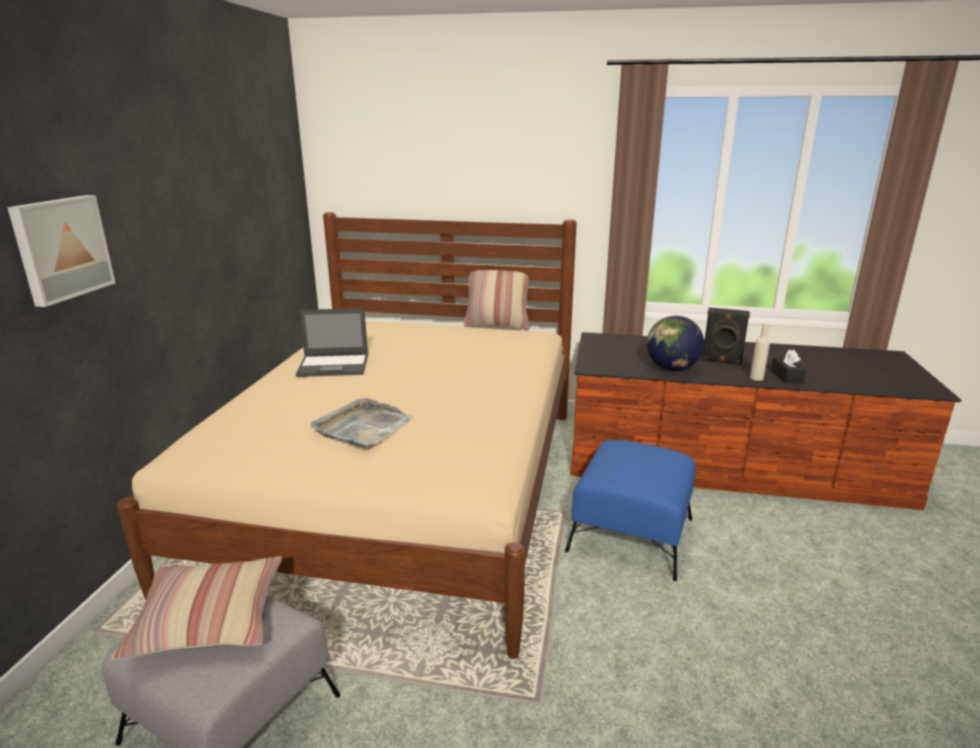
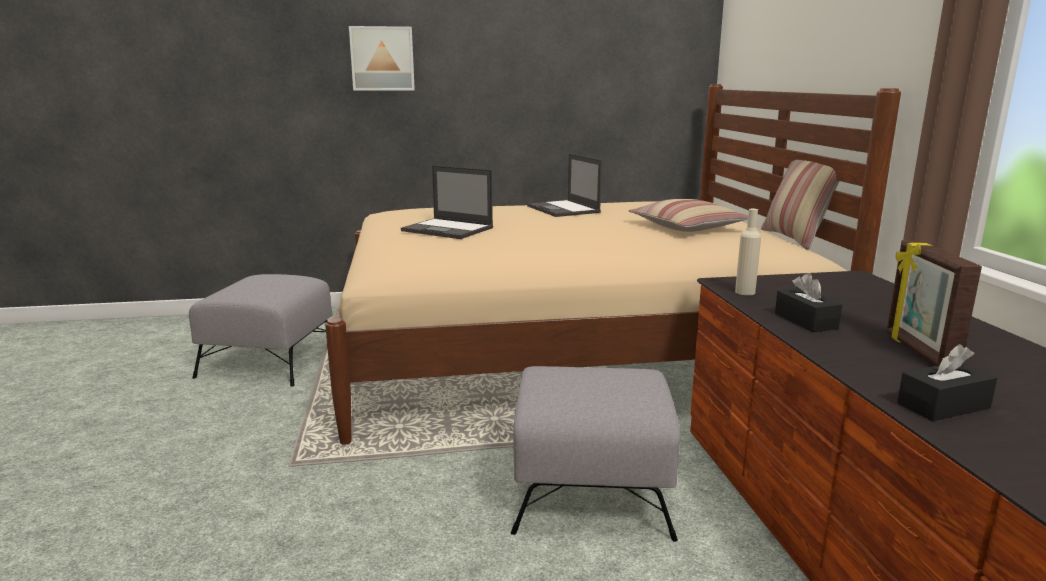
camera: 70 degrees right, 5 degrees down
pillow [111,556,282,660] -> pillow moved to [628,199,748,232]
grey tray [311,398,413,448] -> laptop [401,165,493,239]
blue ottoman [565,440,695,581] -> grey ottoman [511,366,680,542]
globe [647,316,704,371] -> black tissue box [775,273,842,332]
black speaker [701,307,750,365] -> picture frame [886,240,982,366]
beige bottle [750,323,770,381] -> beige bottle moved to [735,209,761,295]

